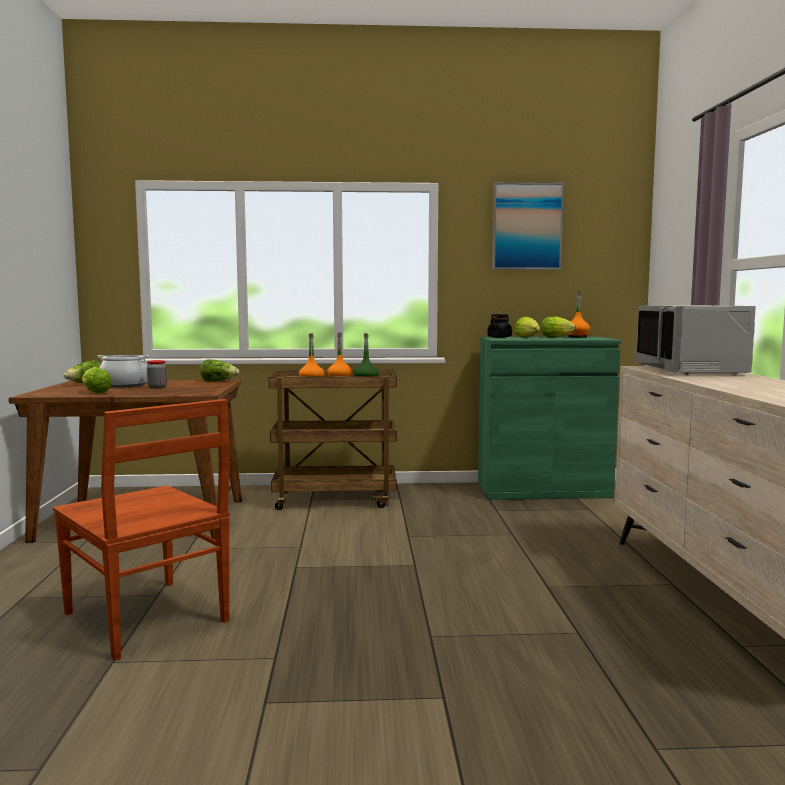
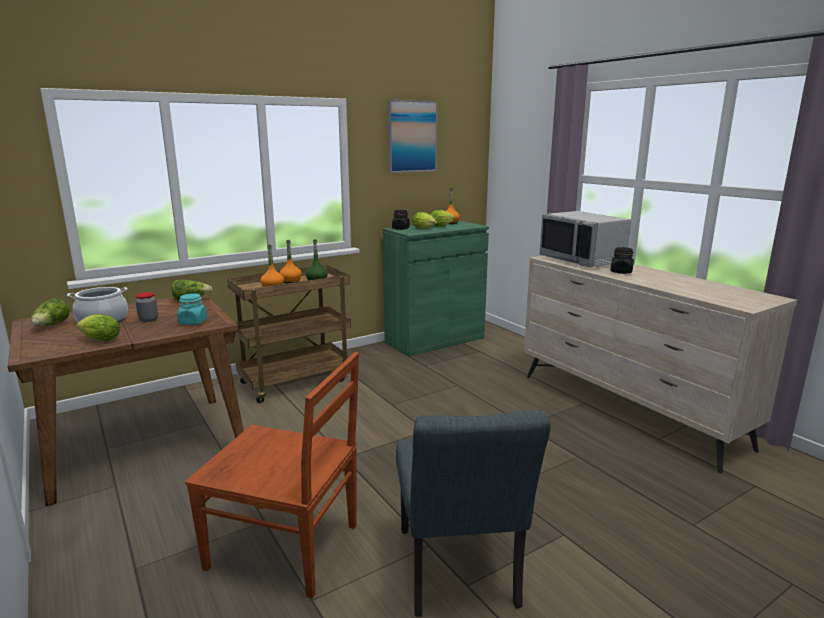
camera: 30 degrees left, 10 degrees up
none -> turquoise jar [177,293,208,325]
none -> grey chair [396,410,551,617]
none -> black jar [610,247,634,274]

